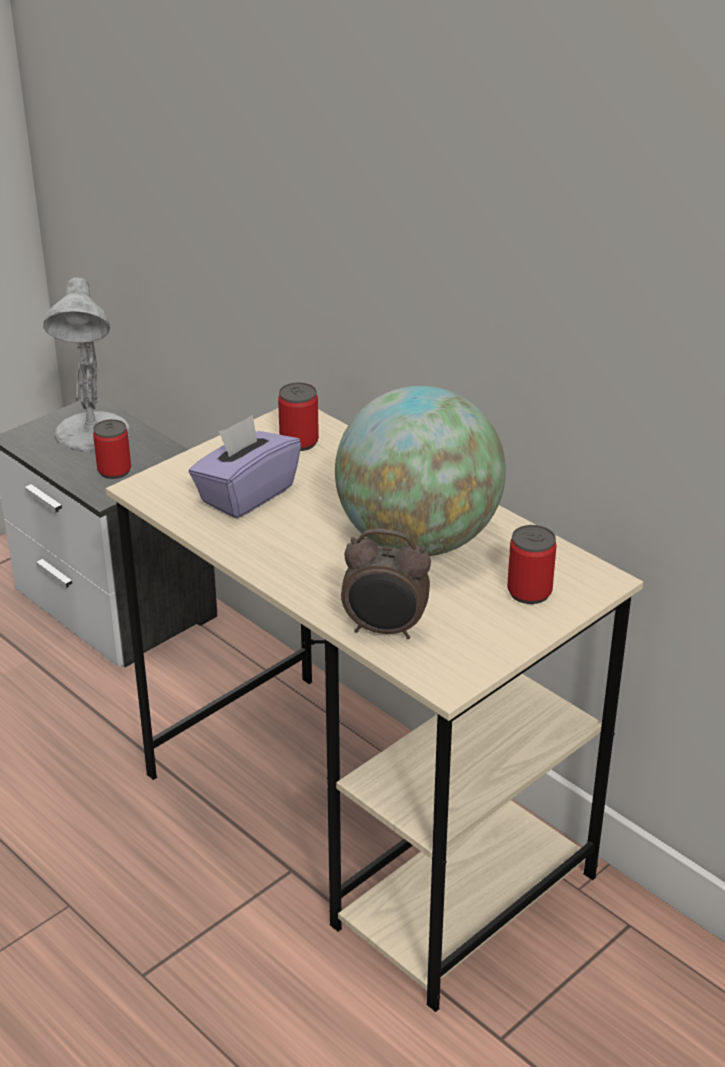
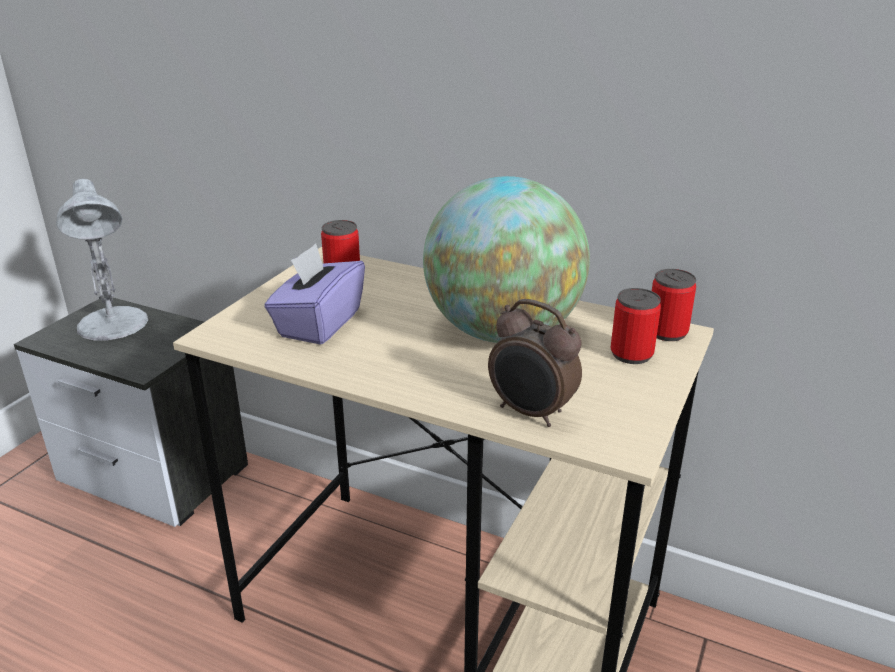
camera: 20 degrees left, 5 degrees down
can [93,419,131,479] -> can moved to [652,269,696,341]
alarm clock [341,529,431,639] -> alarm clock turned 45 degrees clockwise [488,299,582,427]

